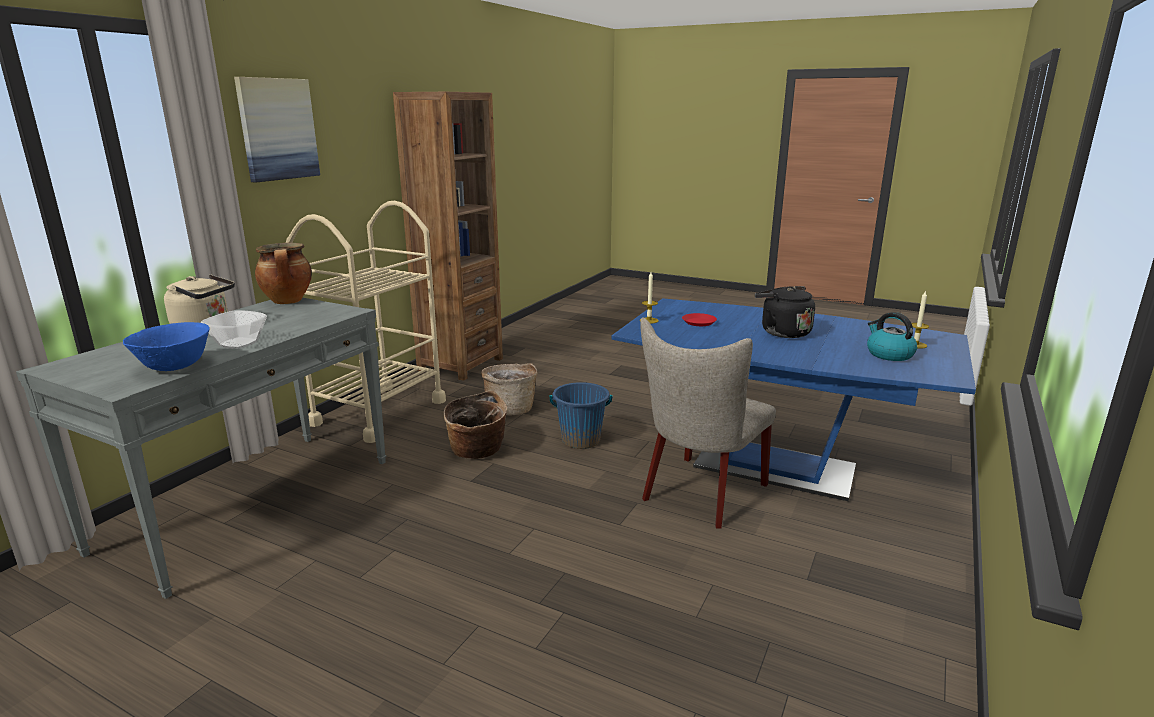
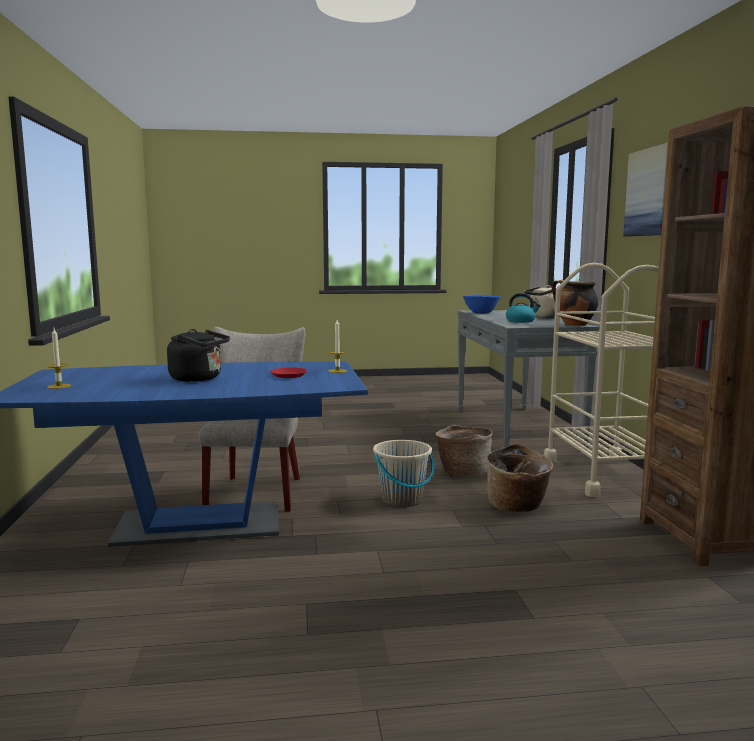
camera: 145 degrees right, 10 degrees down
bowl [200,310,267,349] -> none
blue bucket [550,382,613,449] -> beige bucket [373,440,435,507]
kettle [867,312,917,361] -> kettle moved to [506,293,541,323]

